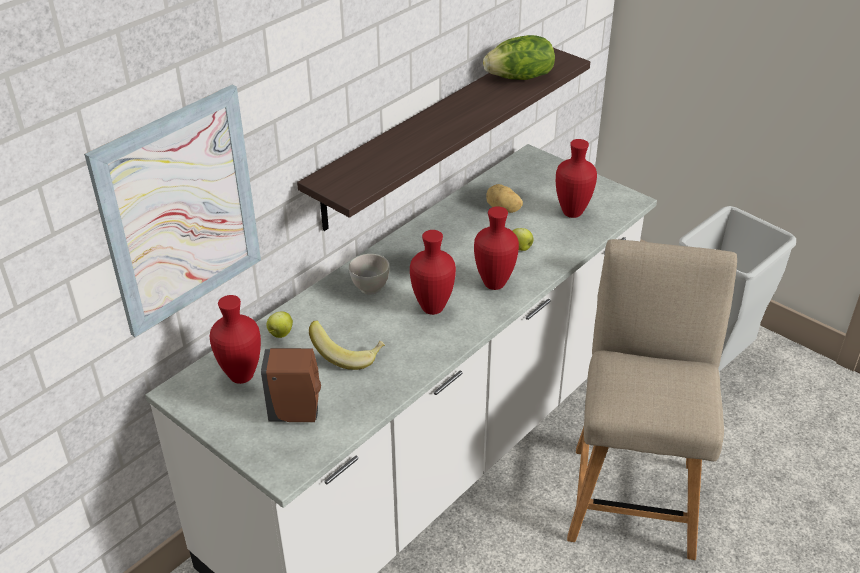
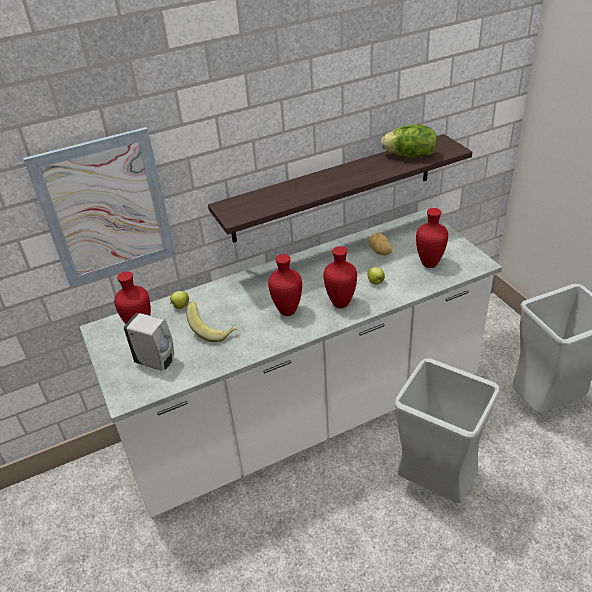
camera: 25 degrees right, 0 degrees up
brown soap dispenser [261,348,321,422] -> white soap dispenser [124,313,174,371]
white bowl [349,254,390,295] -> none
beige chair [567,239,737,560] -> grey trash can [394,358,500,503]

